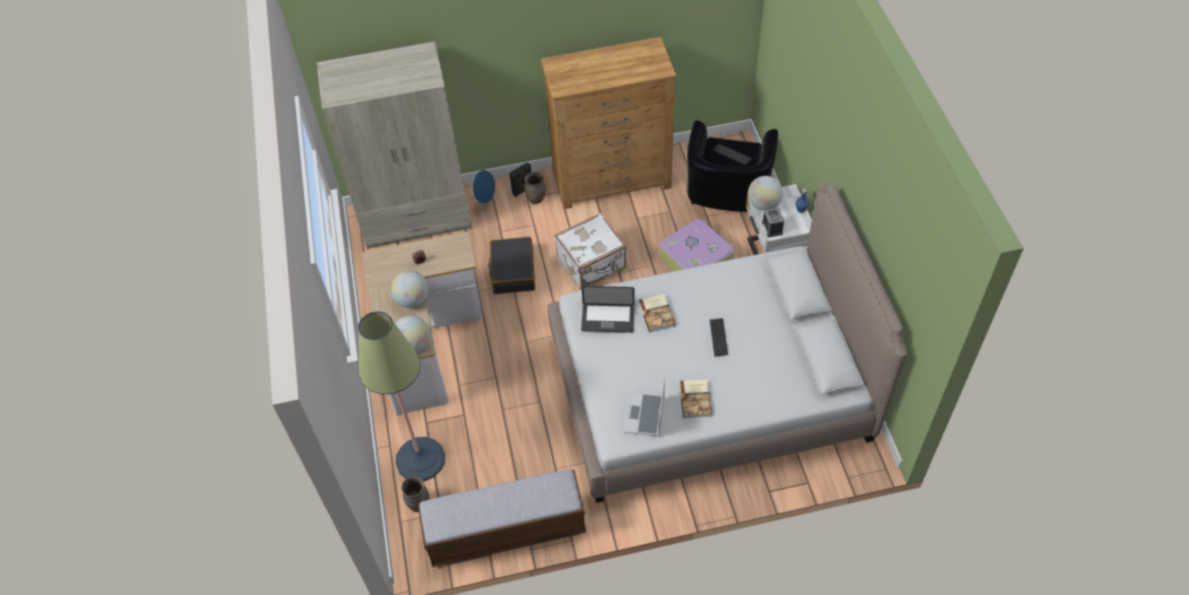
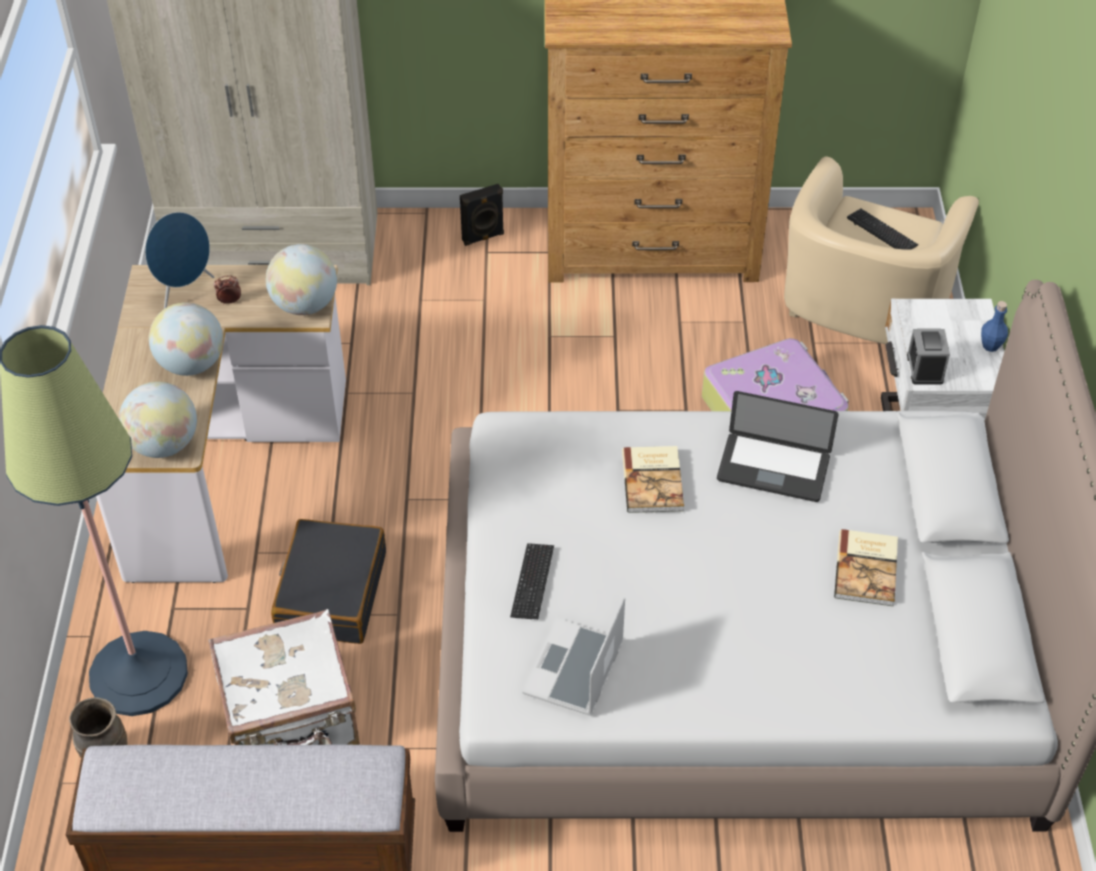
camera: 10 degrees right, 5 degrees down
blue speaker [471,170,496,215] -> blue speaker moved to [145,212,214,309]
black suitcase [488,237,535,294] -> black suitcase moved to [271,519,386,644]
brown vase [524,172,546,204] -> none
white suitcase [554,213,626,290] -> white suitcase moved to [208,609,360,745]
laptop [581,286,635,333] -> laptop moved to [717,391,839,502]
book [679,379,713,418] -> book moved to [834,529,898,606]
black armchair [687,120,778,212] -> beige armchair [784,157,979,344]
keyboard [710,318,728,356] -> keyboard moved to [510,543,554,619]
globe [748,176,783,211] -> globe moved to [266,244,337,315]

